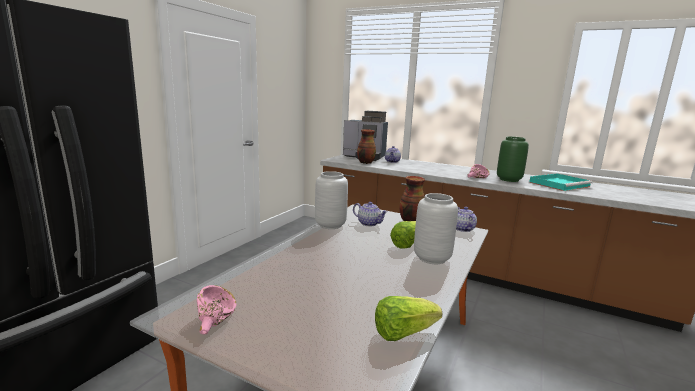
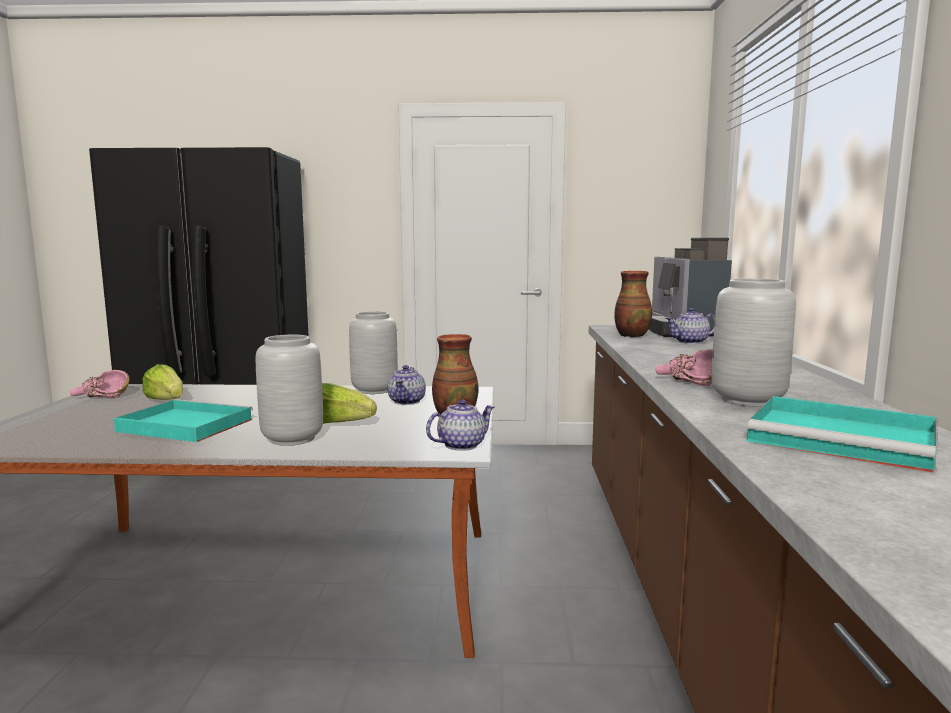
camera: 65 degrees right, 5 degrees down
lettuce [375,296,442,341] -> lettuce moved to [143,364,183,400]
green vase [497,136,529,182] -> grey vase [711,278,796,407]
none -> turquoise tray [114,399,253,442]

